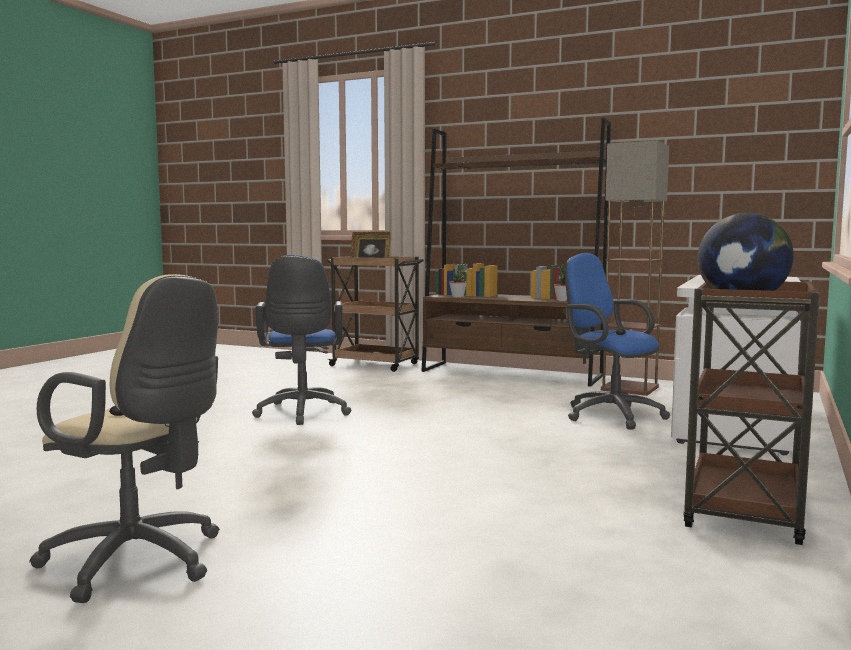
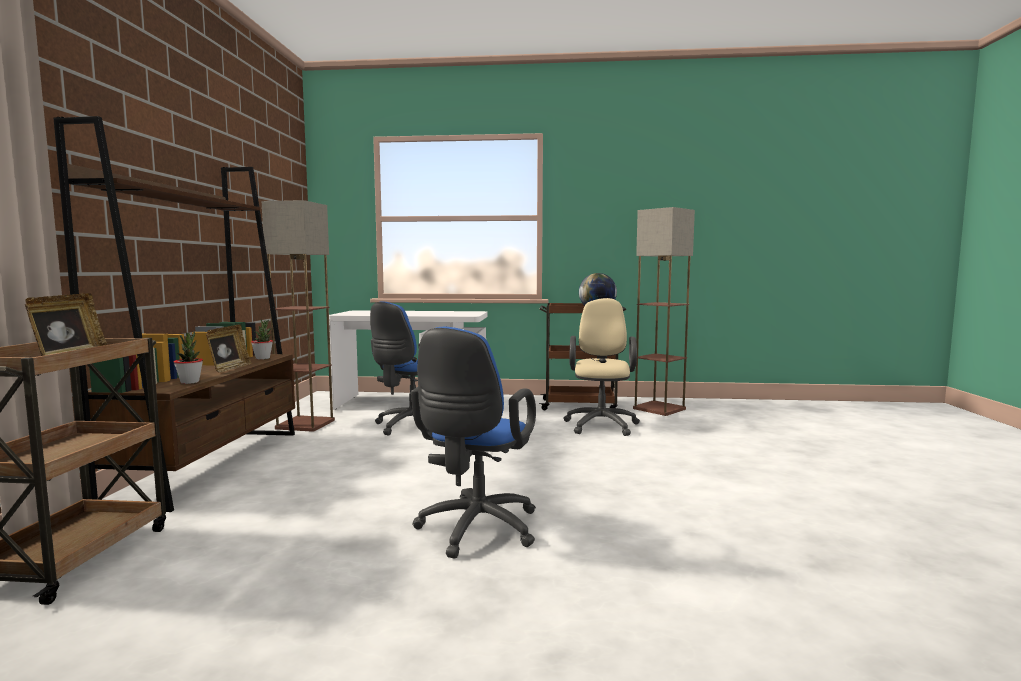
camera: 110 degrees left, 0 degrees up
beige office chair [29,274,220,603] -> beige office chair moved to [563,298,640,436]
blue office chair [252,255,352,425] -> blue office chair turned 135 degrees clockwise [411,327,536,559]
none -> picture frame [206,324,252,373]
none -> floor lamp [633,207,695,416]

